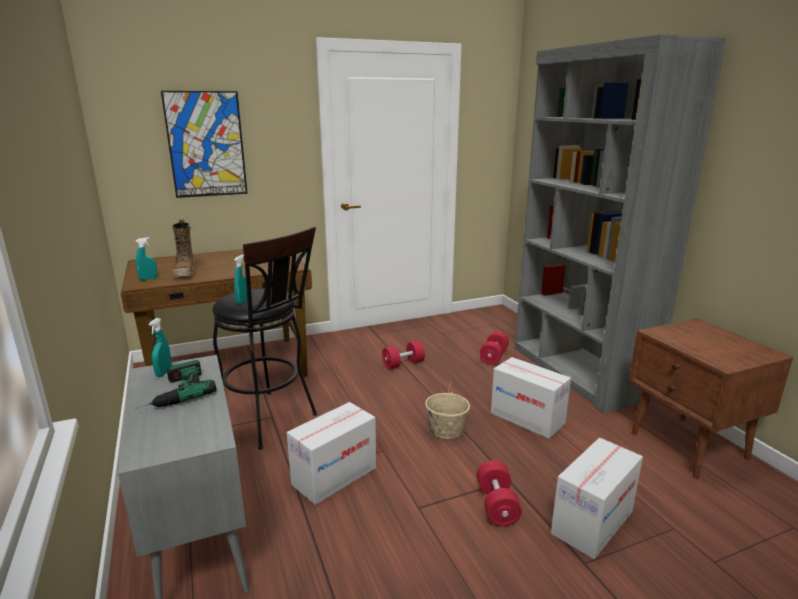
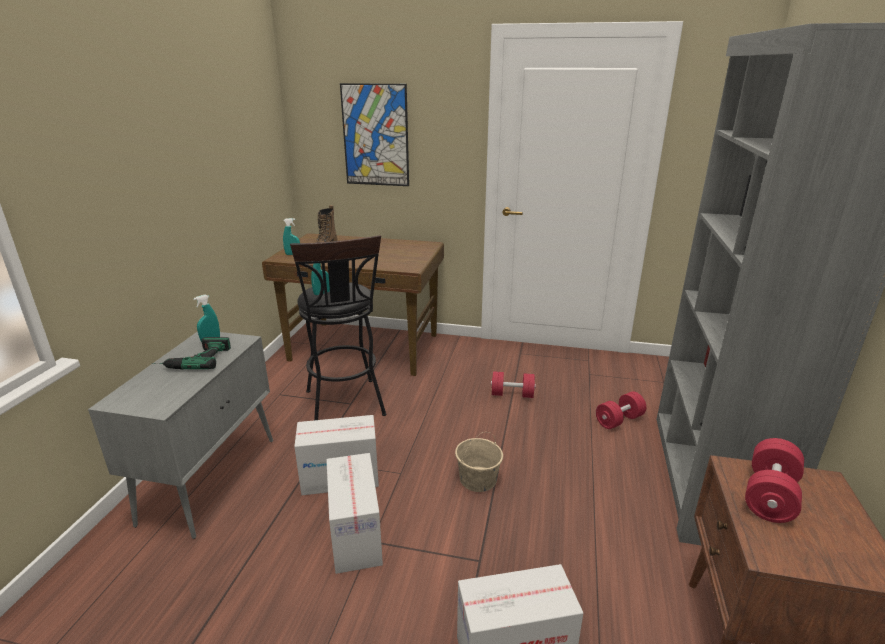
camera: 35 degrees right, 5 degrees up
red dumbbell [477,460,522,526] -> red dumbbell moved to [745,438,804,523]
cardboard box [491,357,571,439] -> cardboard box moved to [326,453,383,574]

